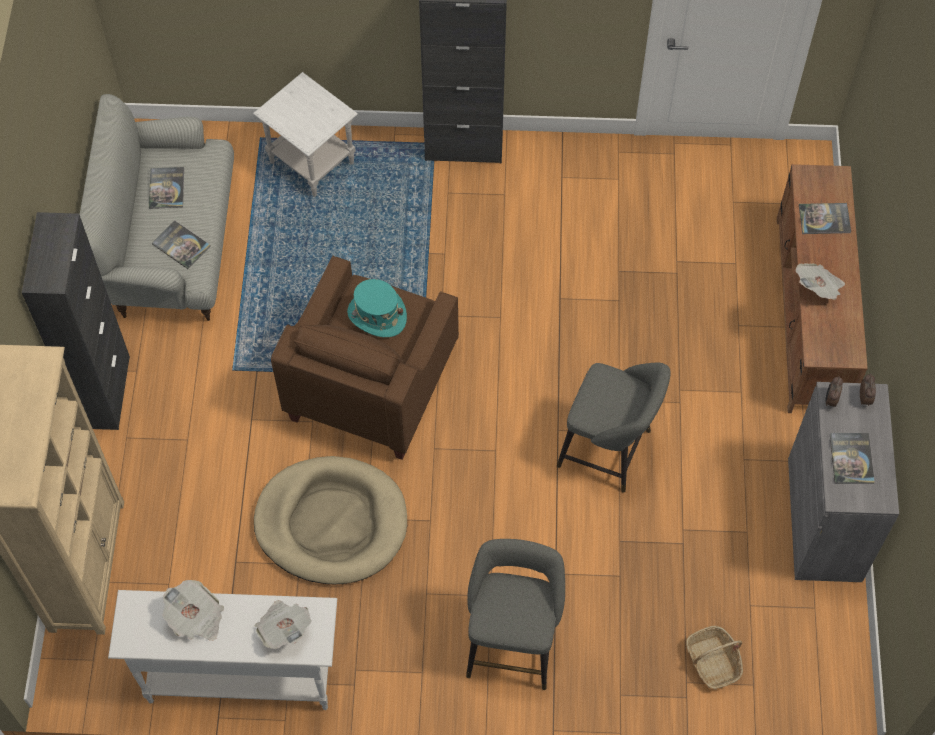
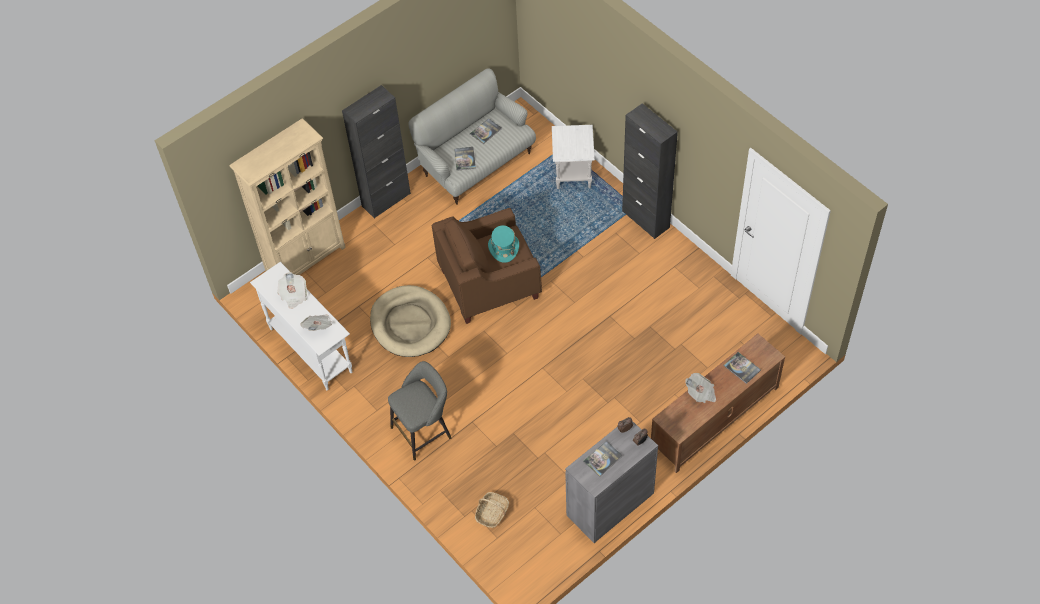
camera: 50 degrees right, 5 degrees down
grey stool [557,363,671,493] -> none

